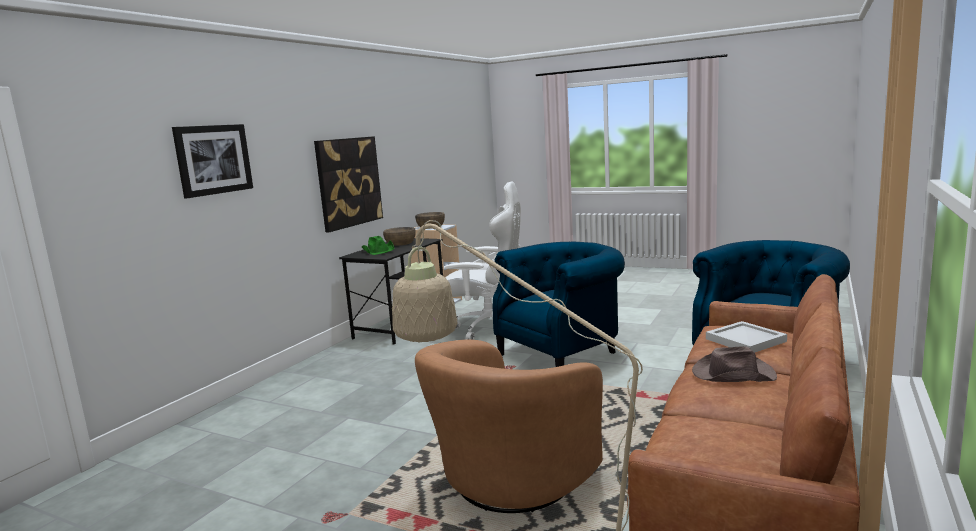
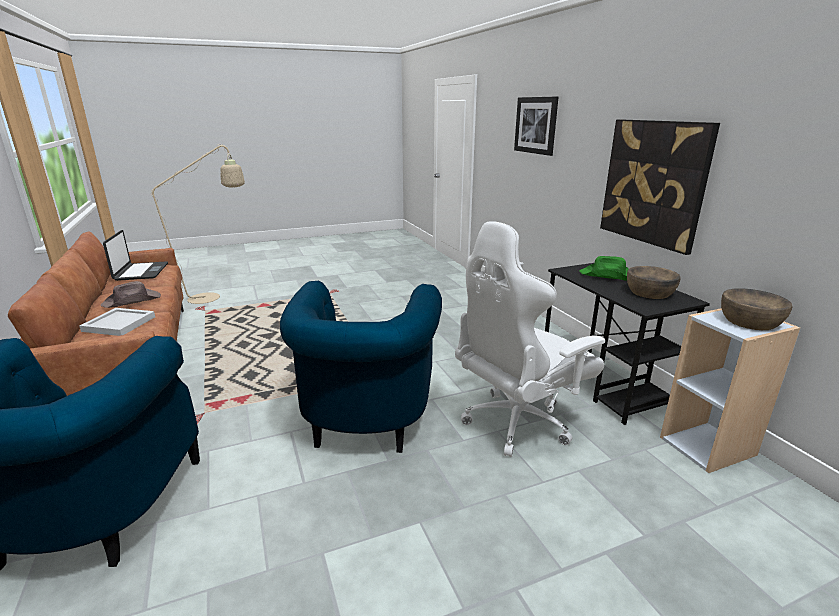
camera: 130 degrees right, 10 degrees up
brown armchair [415,340,603,513] -> none
none -> laptop [103,230,168,281]

